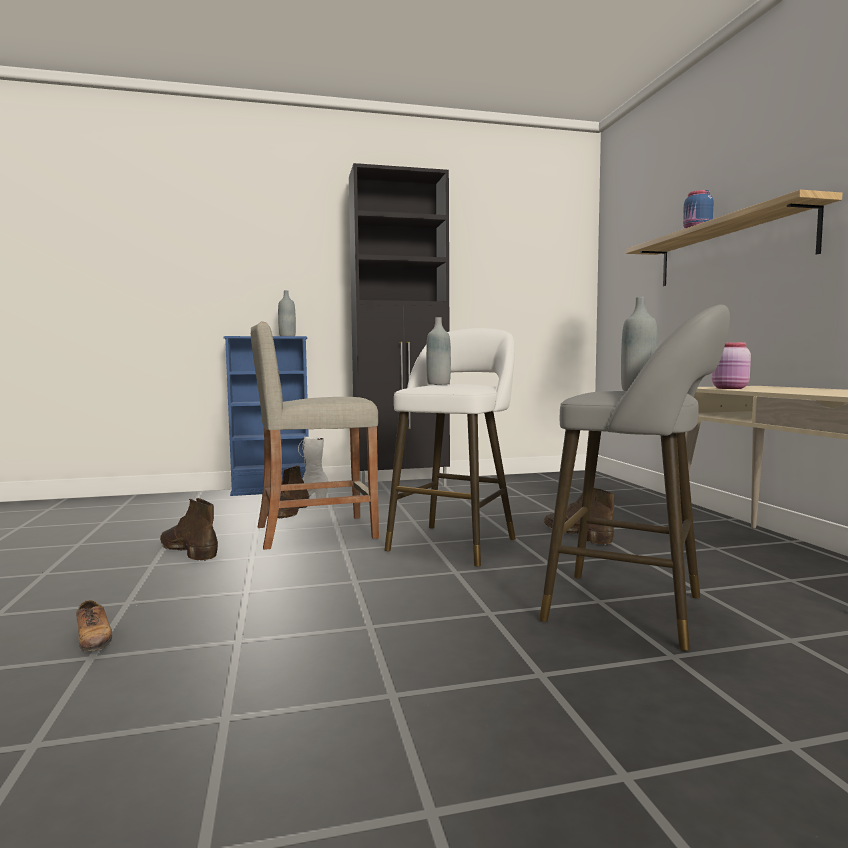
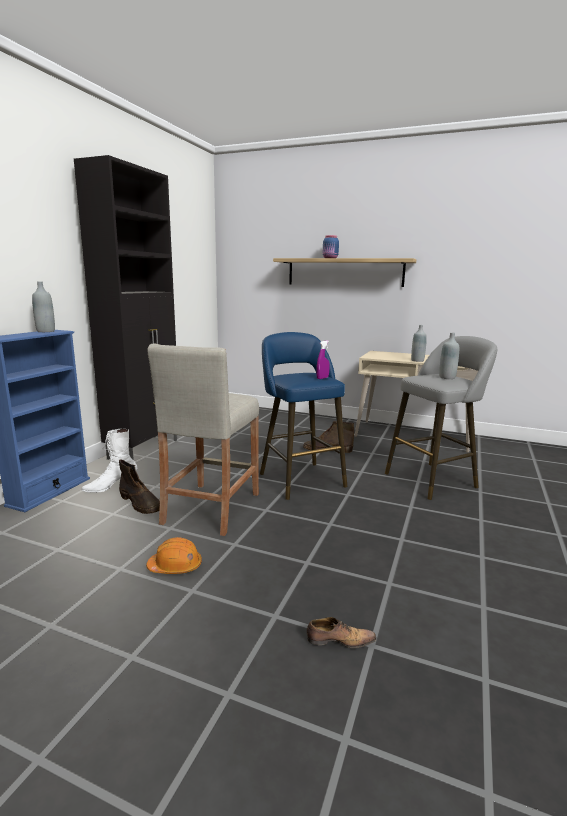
camera: 55 degrees left, 10 degrees up
brown boot [160,498,218,561] -> orange hard hat [146,537,202,574]
white stool [384,328,516,566] -> blue stool [260,332,347,500]
grey bottle [426,317,451,385] -> grey bottle moved to [411,325,427,362]
pink jar [712,342,751,389] -> none
none -> purple spray bottle [316,341,330,379]

